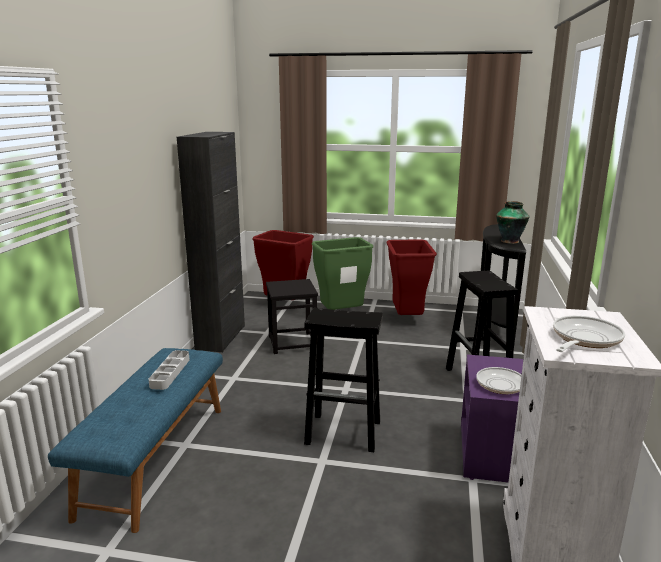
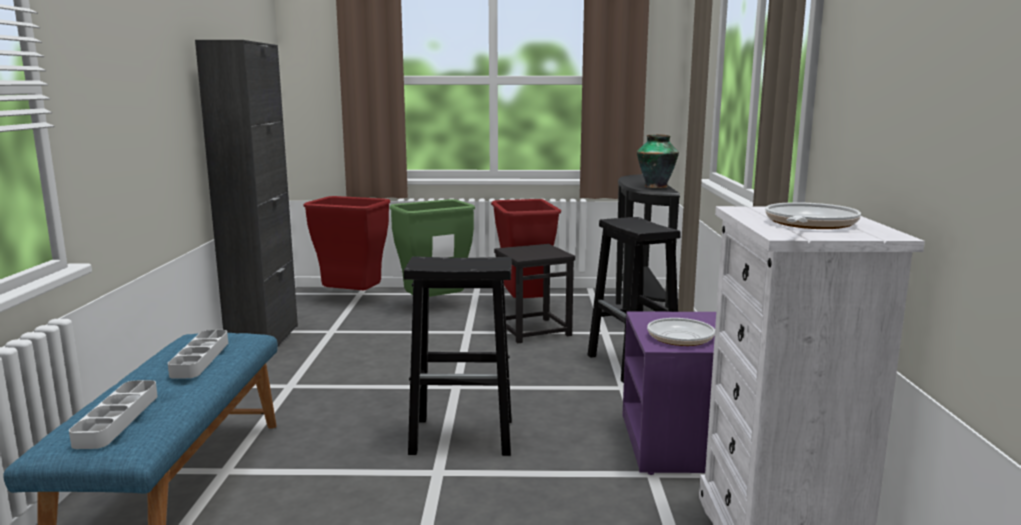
camera: 10 degrees left, 5 degrees down
black stool [266,279,318,354] -> black stool moved to [494,244,575,343]
none -> grey tray [69,380,158,449]

